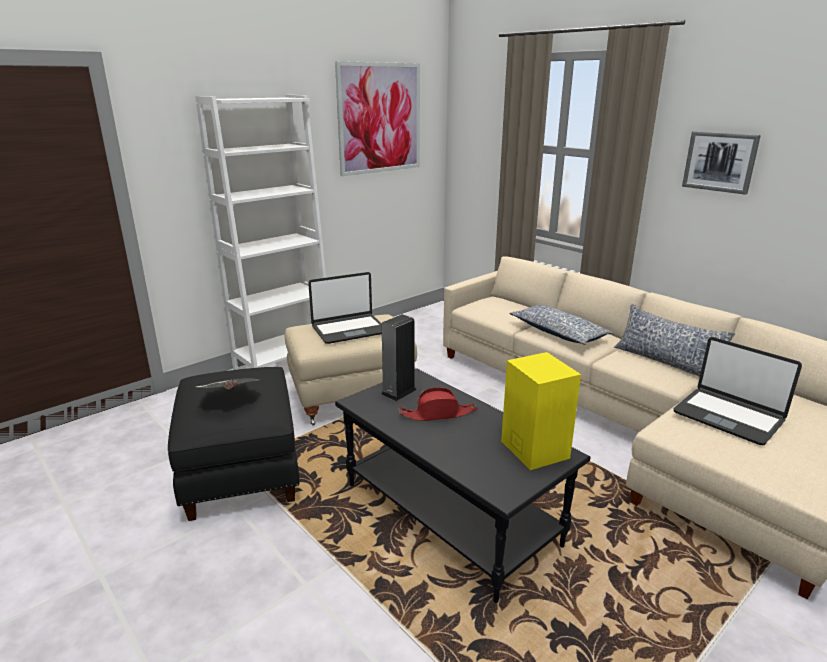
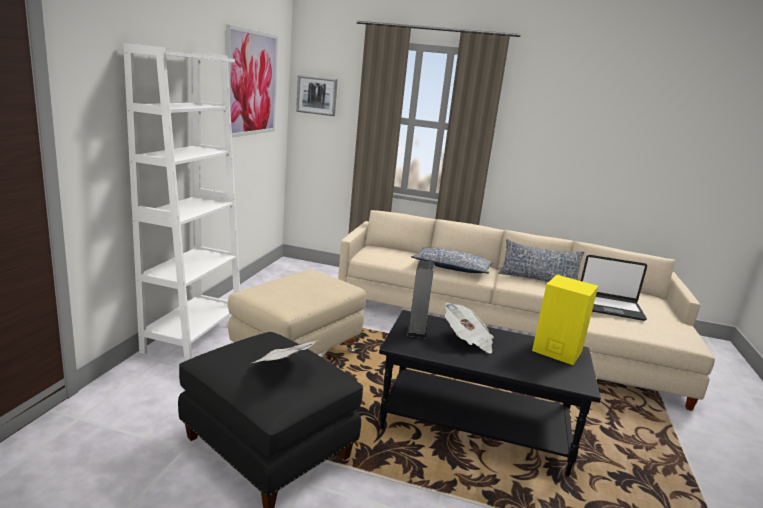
camera: 35 degrees left, 5 degrees down
laptop [308,272,382,344] -> none
red hat [399,387,477,421] -> newspaper [445,302,494,353]
picture [682,131,761,195] -> picture moved to [296,75,338,116]

